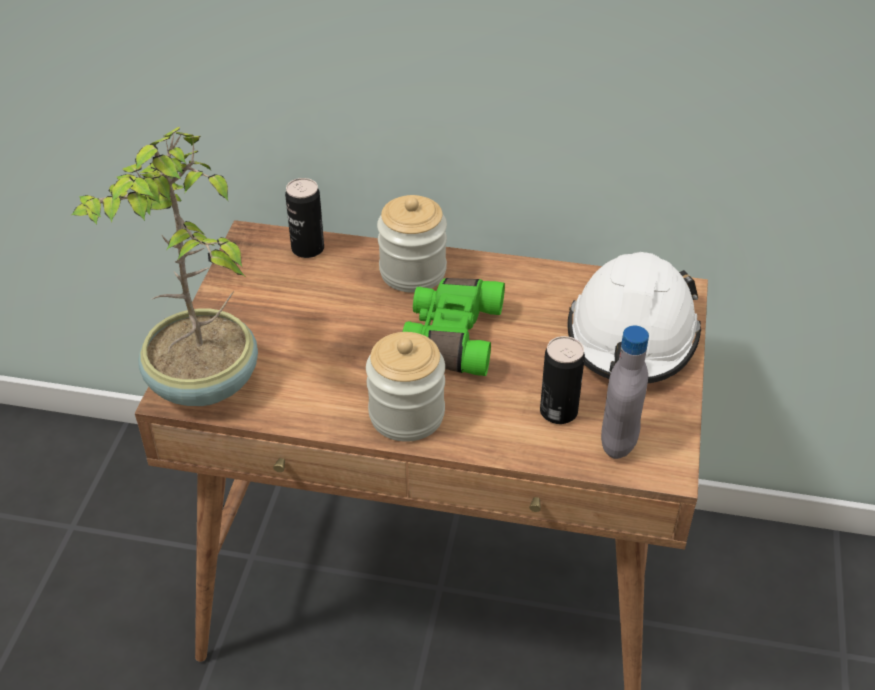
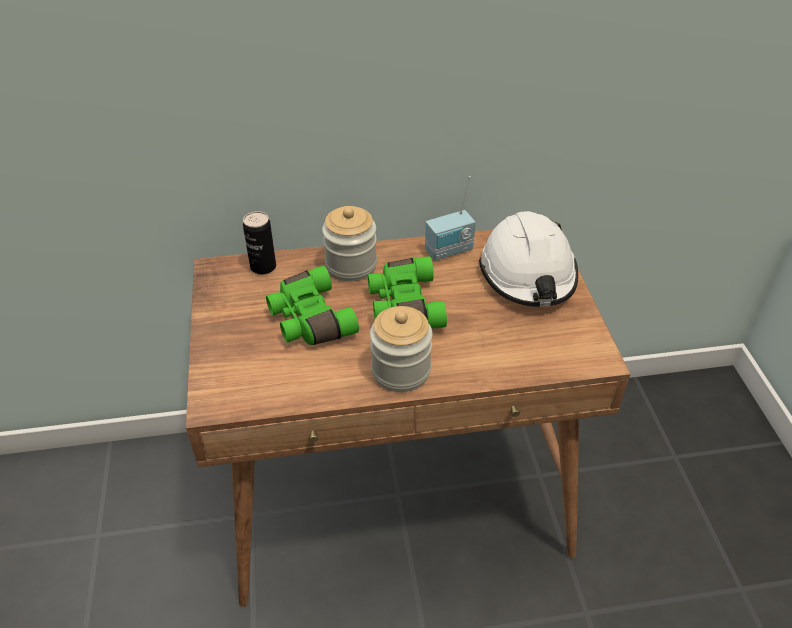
camera: 20 degrees left, 0 degrees up
potted plant [72,127,258,406] -> none
can [540,336,585,424] -> none
grey bottle [601,326,649,459] -> none
none -> green binoculars [266,266,359,345]
none -> radio [425,176,476,261]

